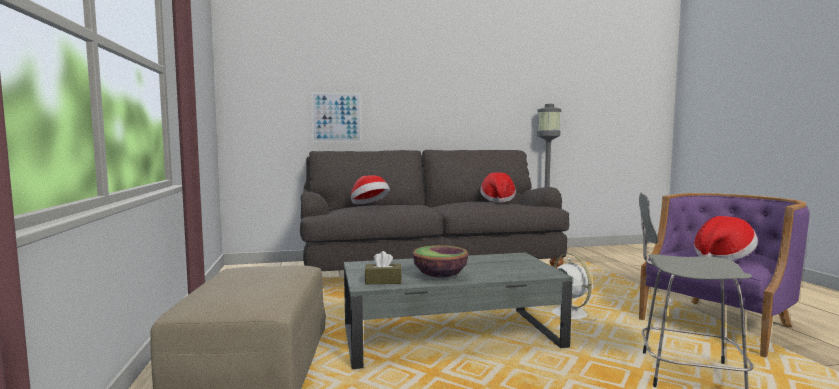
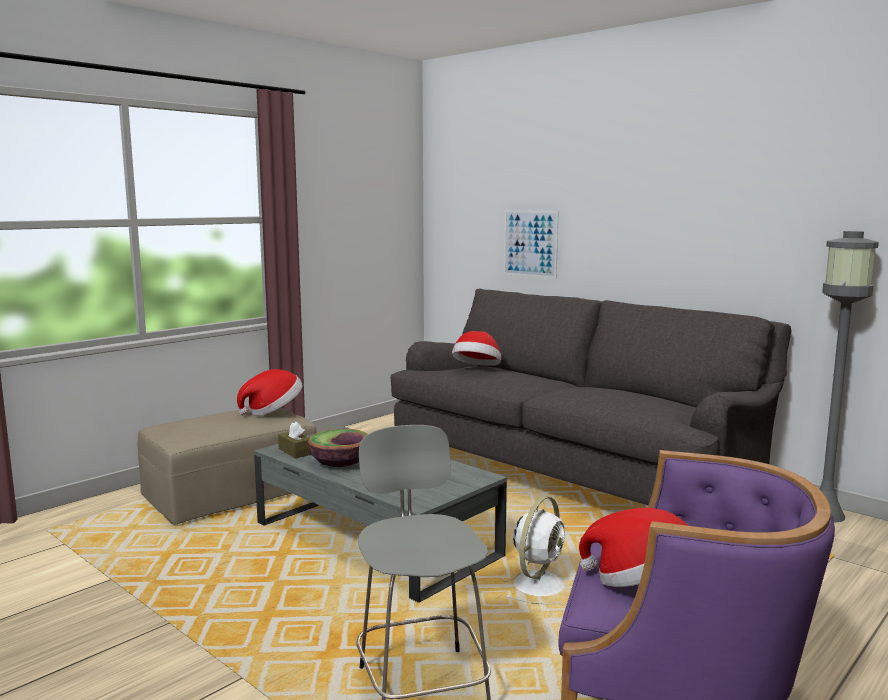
camera: 55 degrees right, 5 degrees up
hat [480,173,516,203] -> hat moved to [237,369,303,416]

